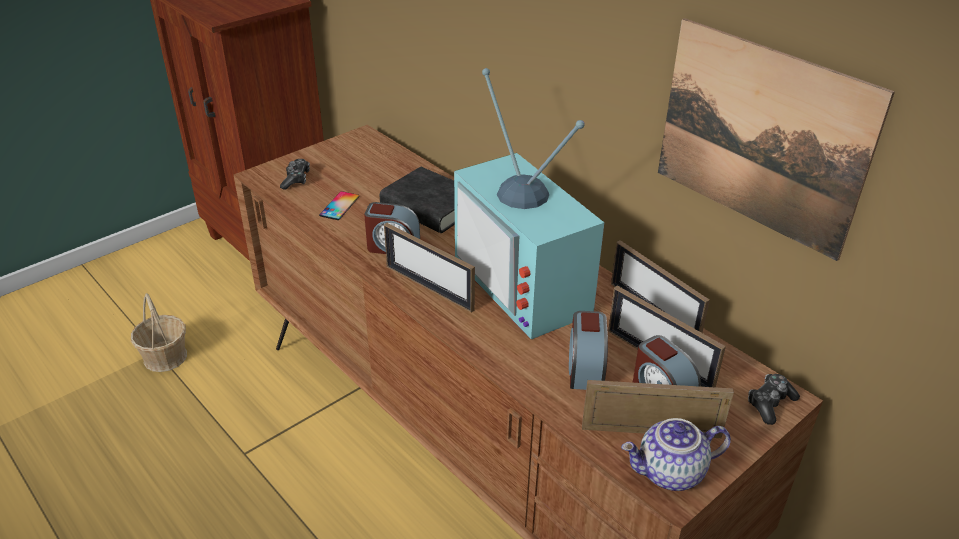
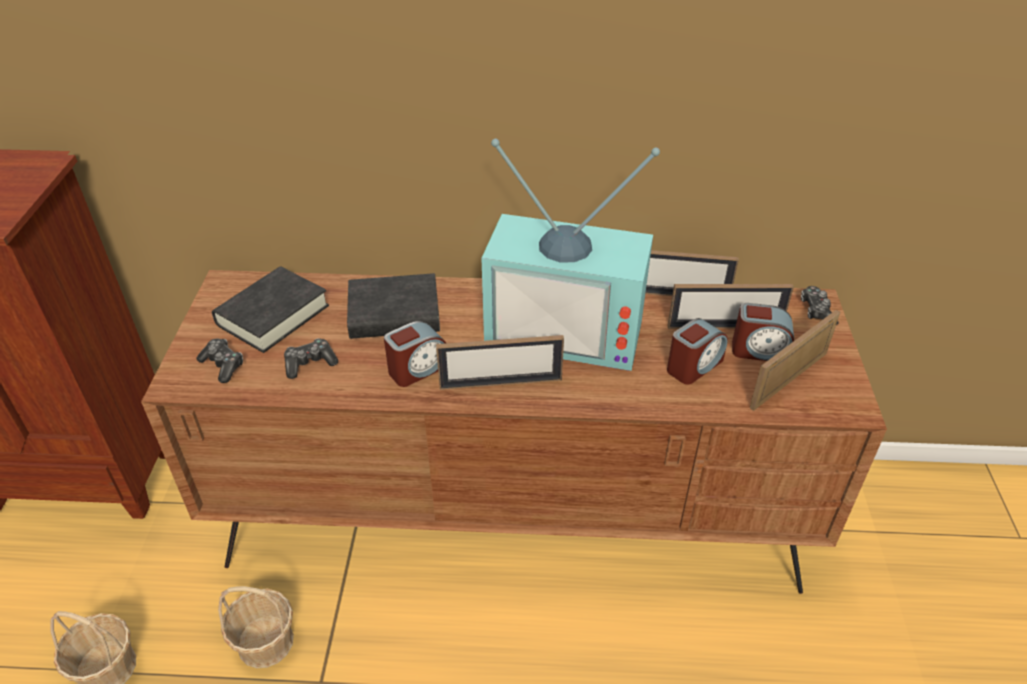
camera: 45 degrees left, 5 degrees up
phone [319,191,360,220] -> game controller [284,338,338,379]
alarm clock [569,311,608,390] -> alarm clock turned 90 degrees counterclockwise [667,318,728,384]
teapot [621,418,731,491] -> none
picture [658,18,895,261] -> none
none -> black book [212,266,329,353]
none -> basket [218,586,294,668]

